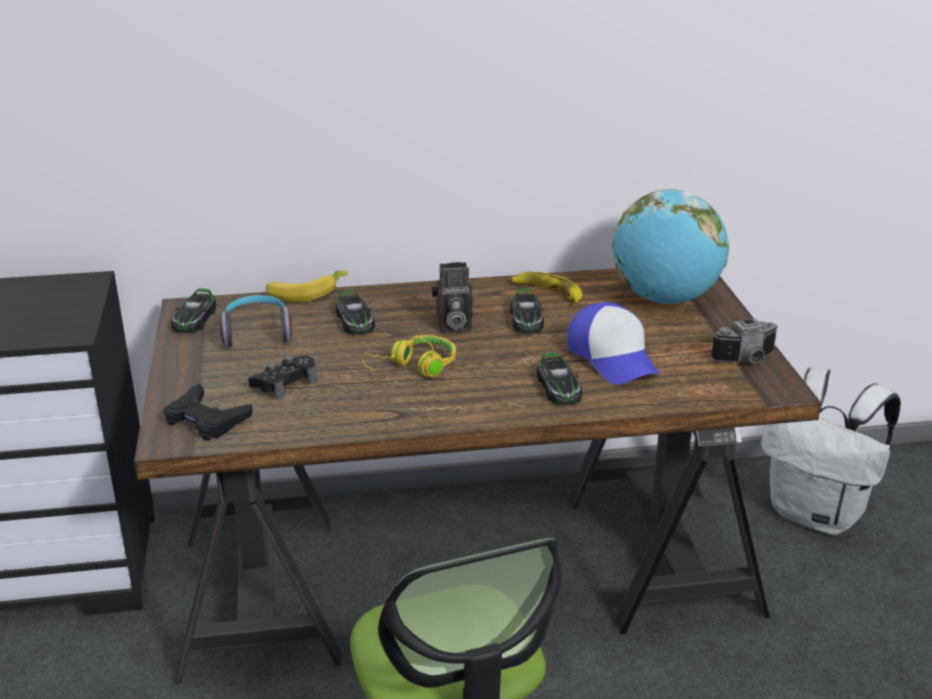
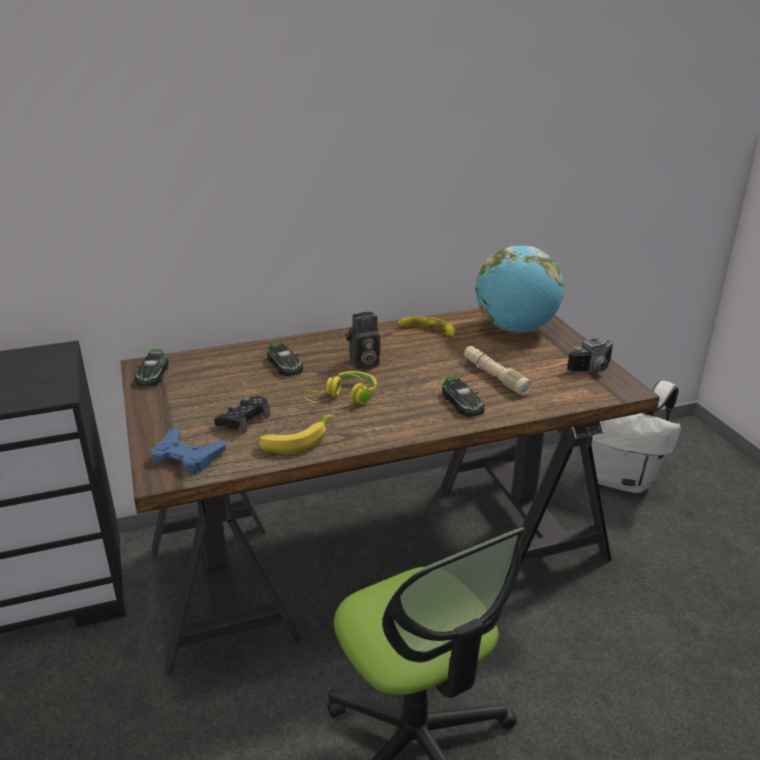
camera: 10 degrees left, 0 degrees up
black game controller [163,384,253,441] -> blue game controller [150,427,226,474]
headphones [219,295,293,348] -> none
banana [266,271,348,303] -> banana moved to [258,415,334,454]
toy car [510,289,544,333] -> none
cap [567,302,660,385] -> beige flashlight [464,346,532,395]

